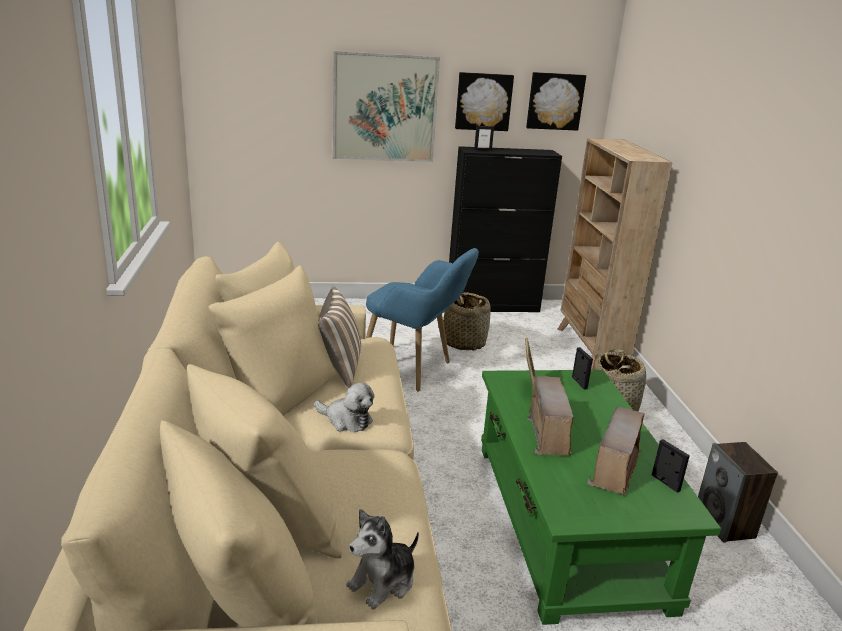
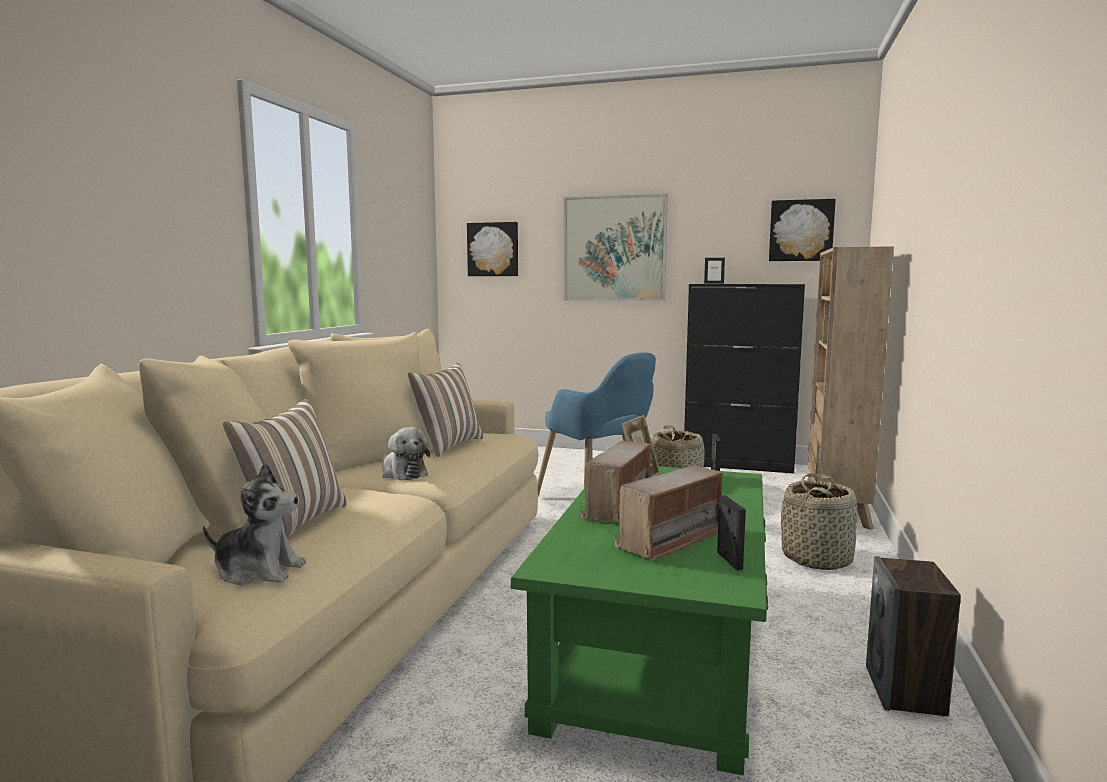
camera: 25 degrees right, 15 degrees down
plush toy [346,509,419,609] -> plush toy turned 150 degrees counterclockwise [203,463,306,585]
picture [455,72,514,131] -> picture moved to [467,222,518,276]
none -> pillow [223,399,347,538]

